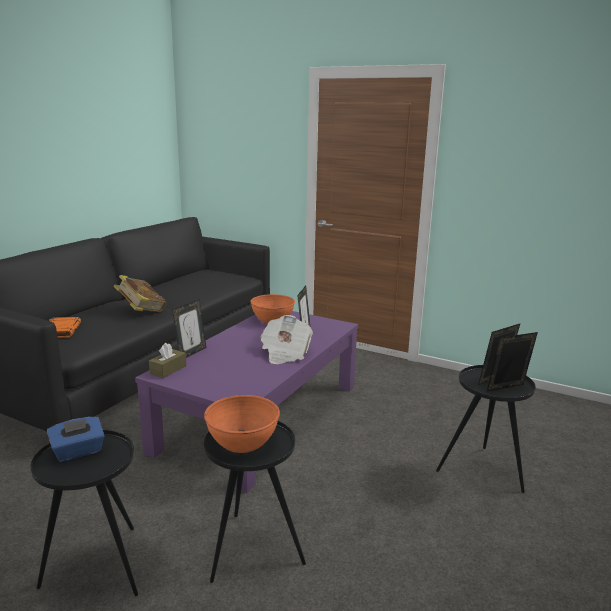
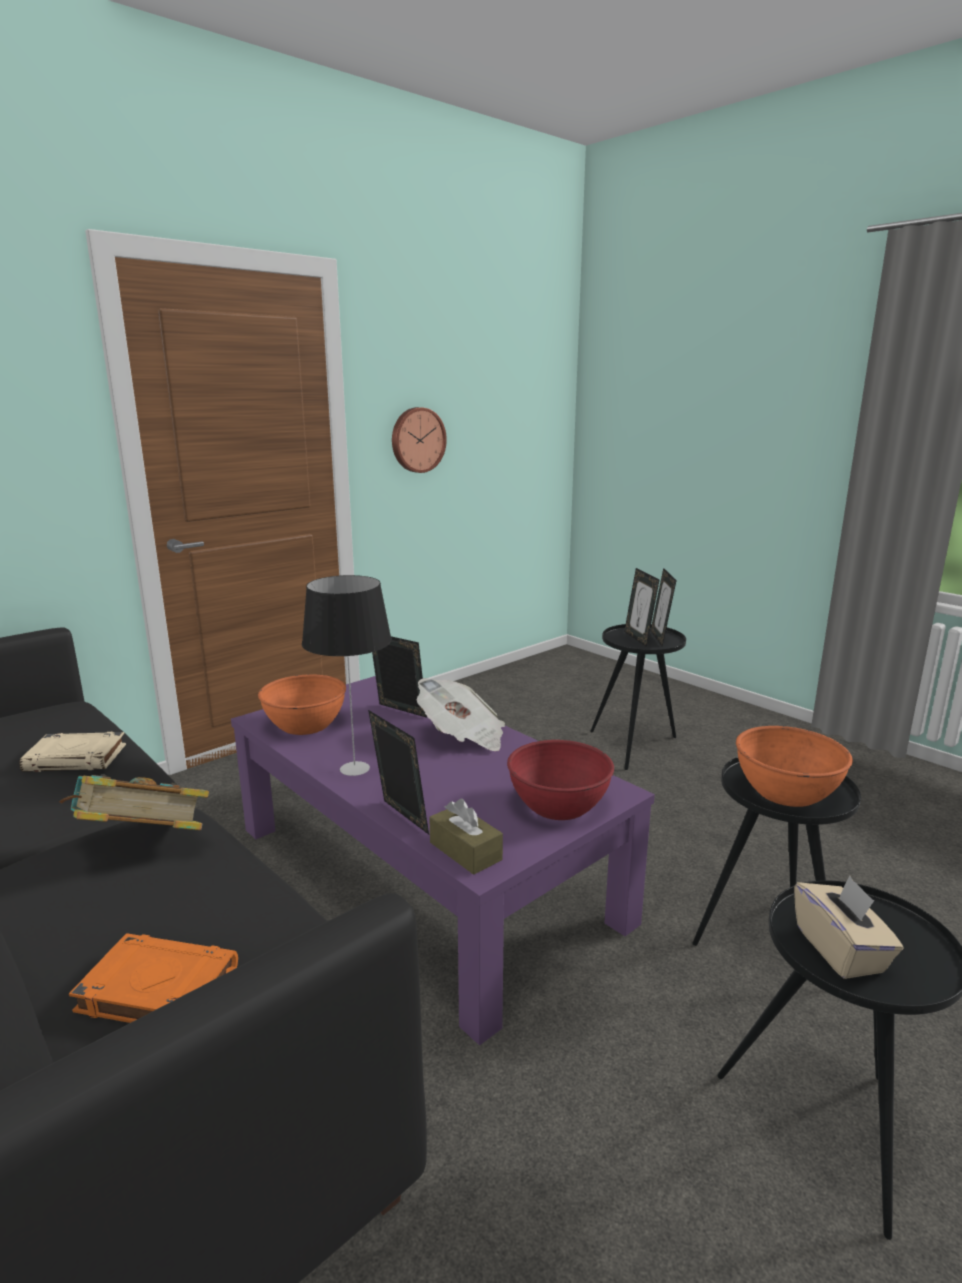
camera: 70 degrees left, 0 degrees up
blue tissue box [47,417,105,462] -> beige tissue box [794,875,903,979]
none -> beige book [19,732,126,772]
none -> table lamp [302,575,392,776]
none -> wall clock [392,407,447,473]
none -> red bowl [507,740,614,820]

